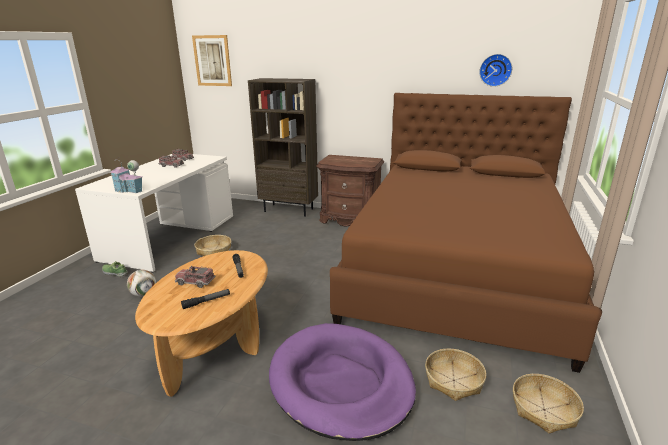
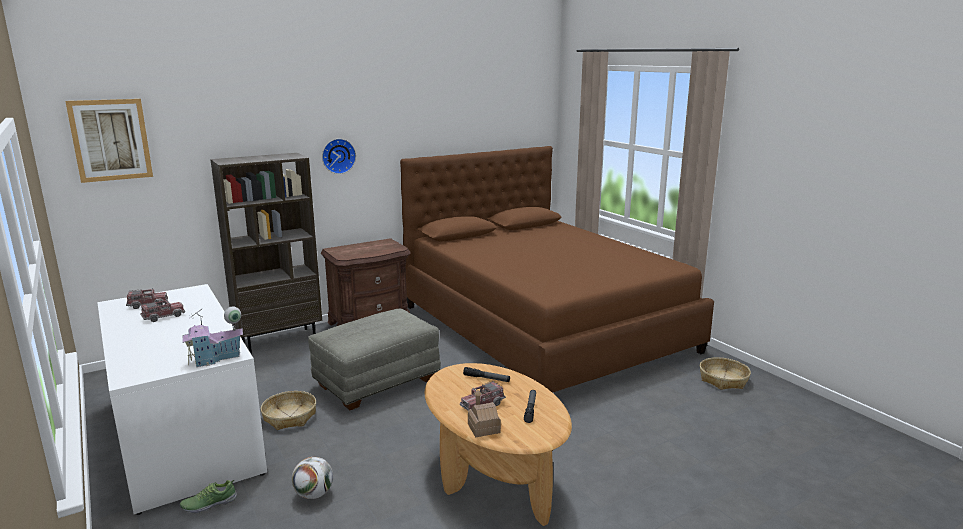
camera: 50 degrees left, 5 degrees down
purple dog bed [269,323,416,441] -> none
basket [425,349,486,401] -> none
wall clock [479,54,512,87] -> wall clock moved to [322,139,356,174]
none -> grey ottoman [308,309,441,410]
none -> toy house [468,390,501,437]

